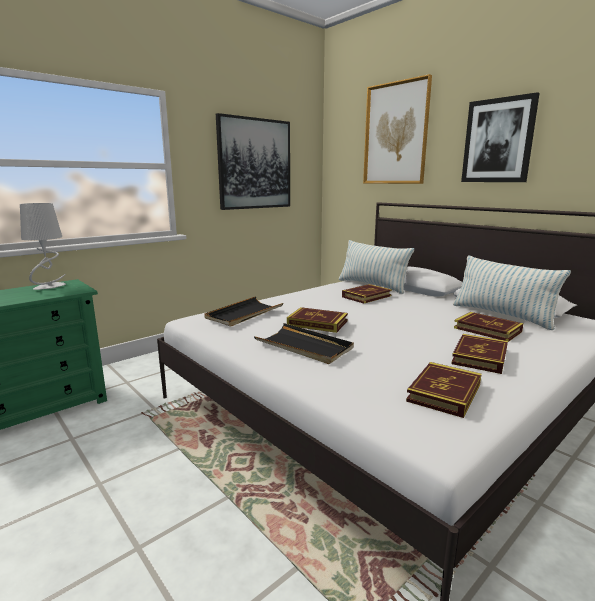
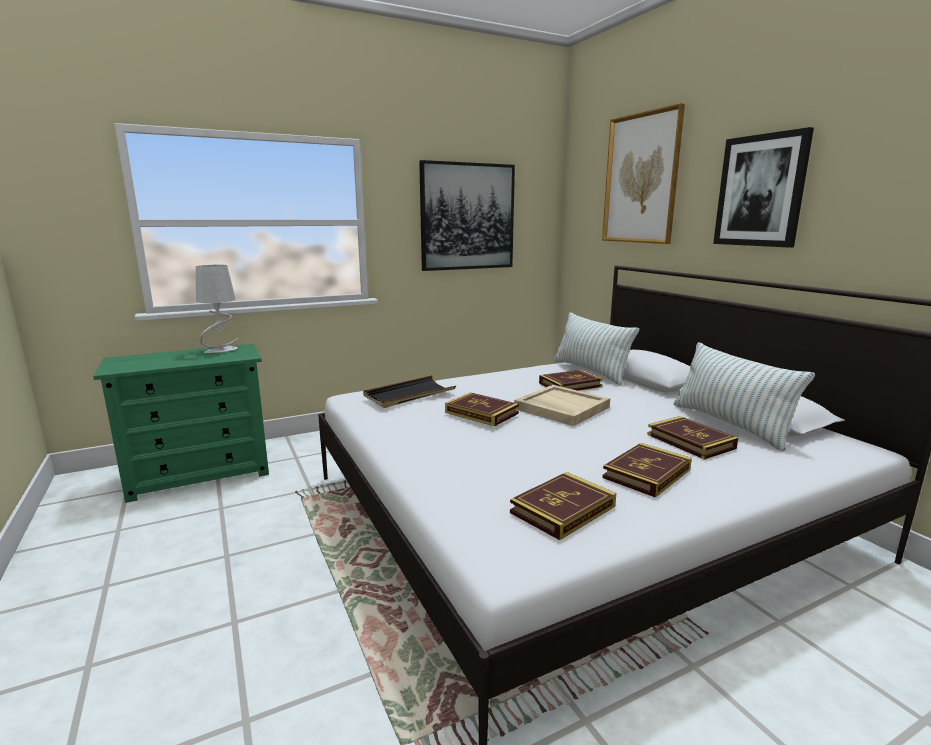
camera: 15 degrees right, 0 degrees up
black tray [254,323,354,364] -> none
none -> beige tray [514,385,610,426]

